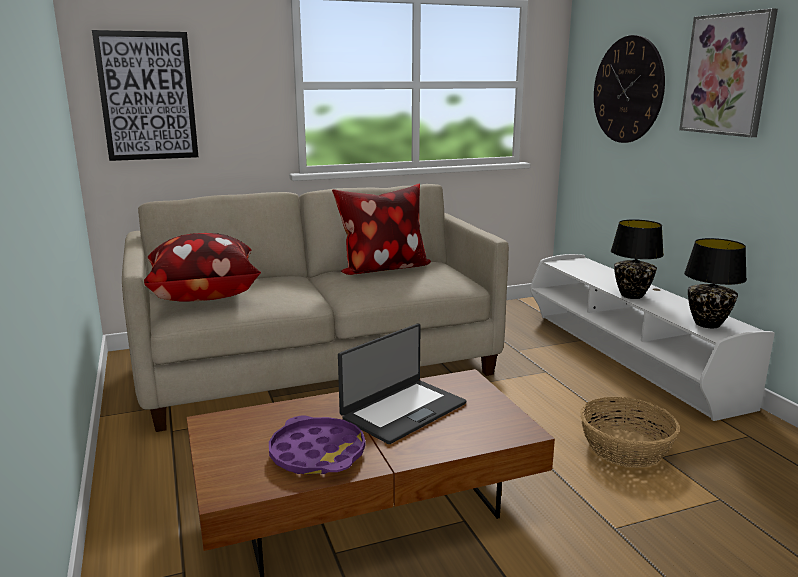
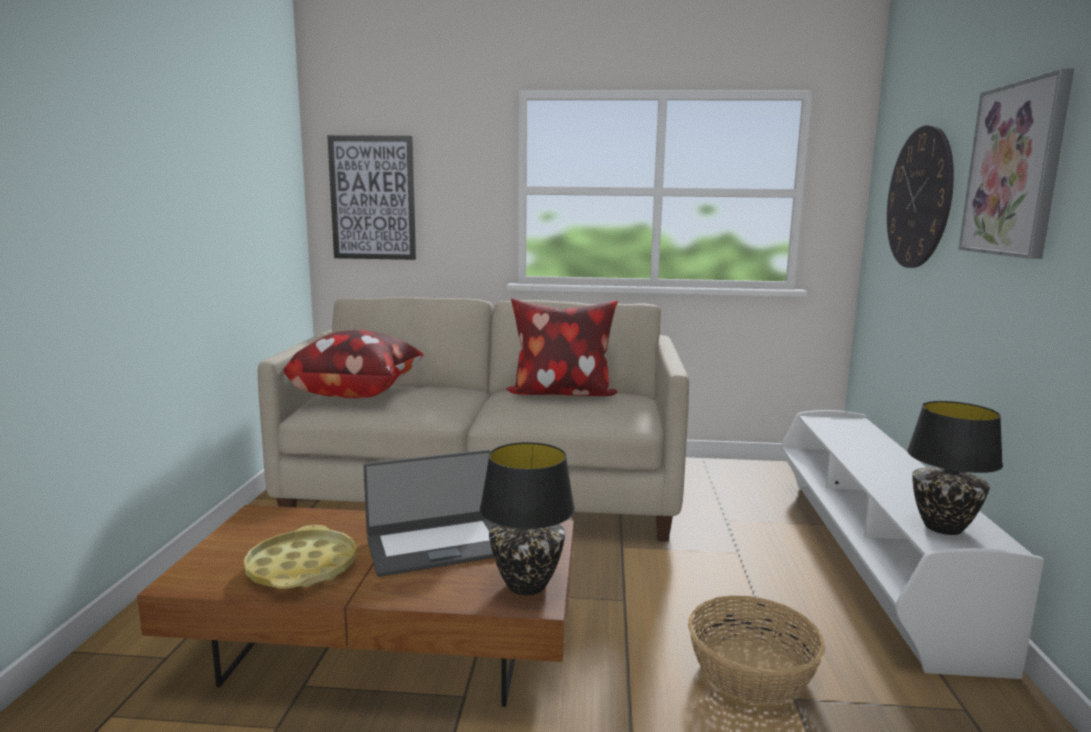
camera: 25 degrees right, 5 degrees down
purple tray [269,416,365,474] -> yellow tray [244,525,357,589]
black table lamp [611,219,664,299] -> black table lamp moved to [480,442,575,595]

